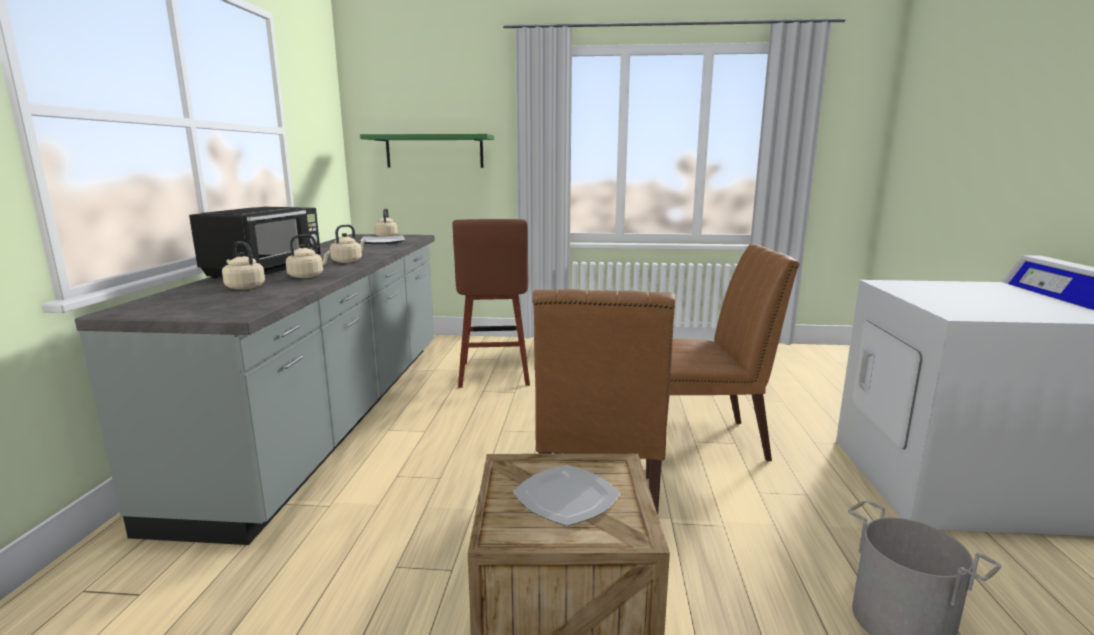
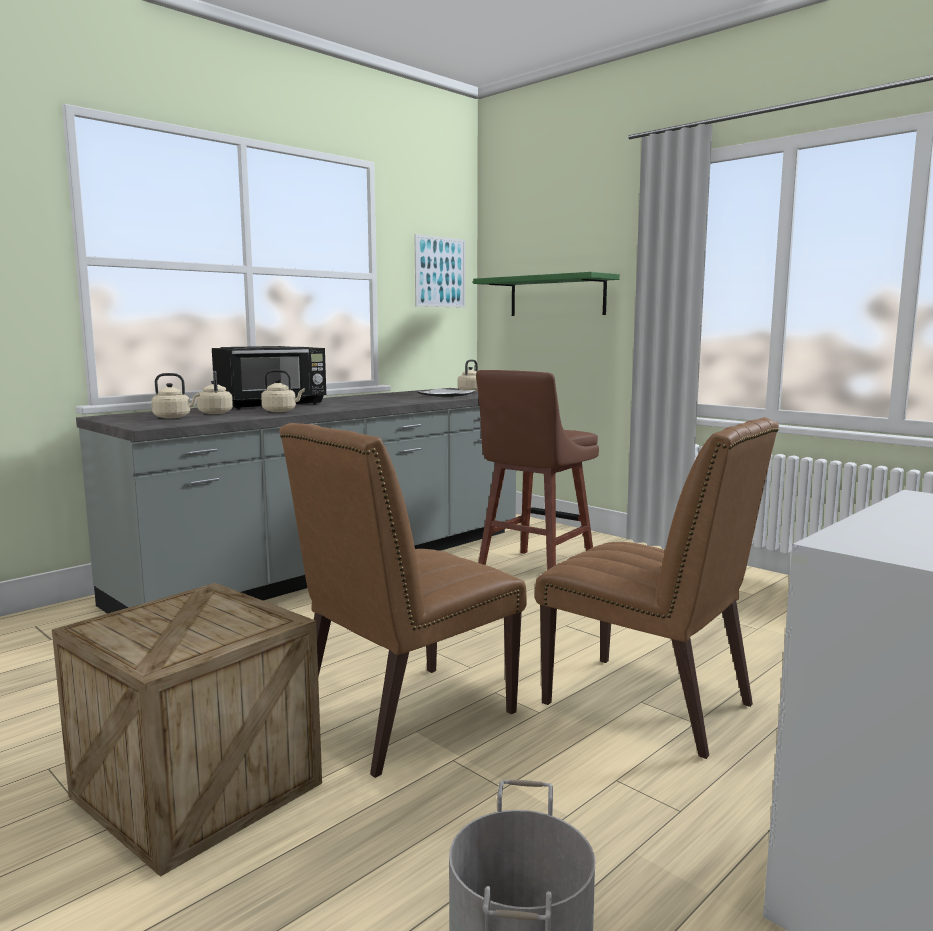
camera: 40 degrees right, 5 degrees down
beige kettle [330,225,366,263] -> beige kettle moved to [151,373,200,418]
plate [513,465,621,526] -> none
none -> picture [414,234,465,308]

